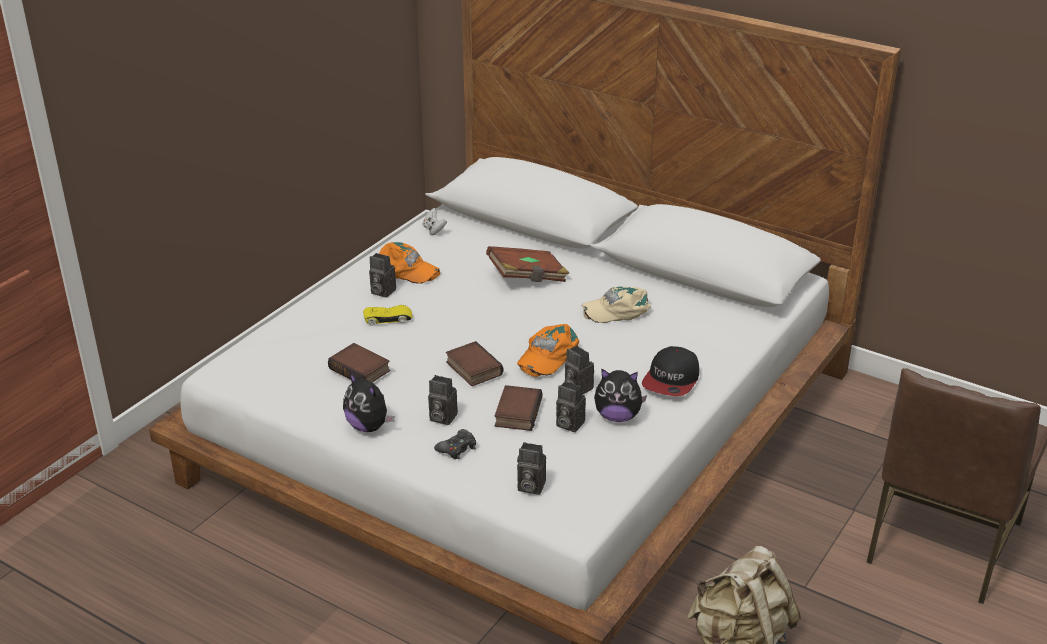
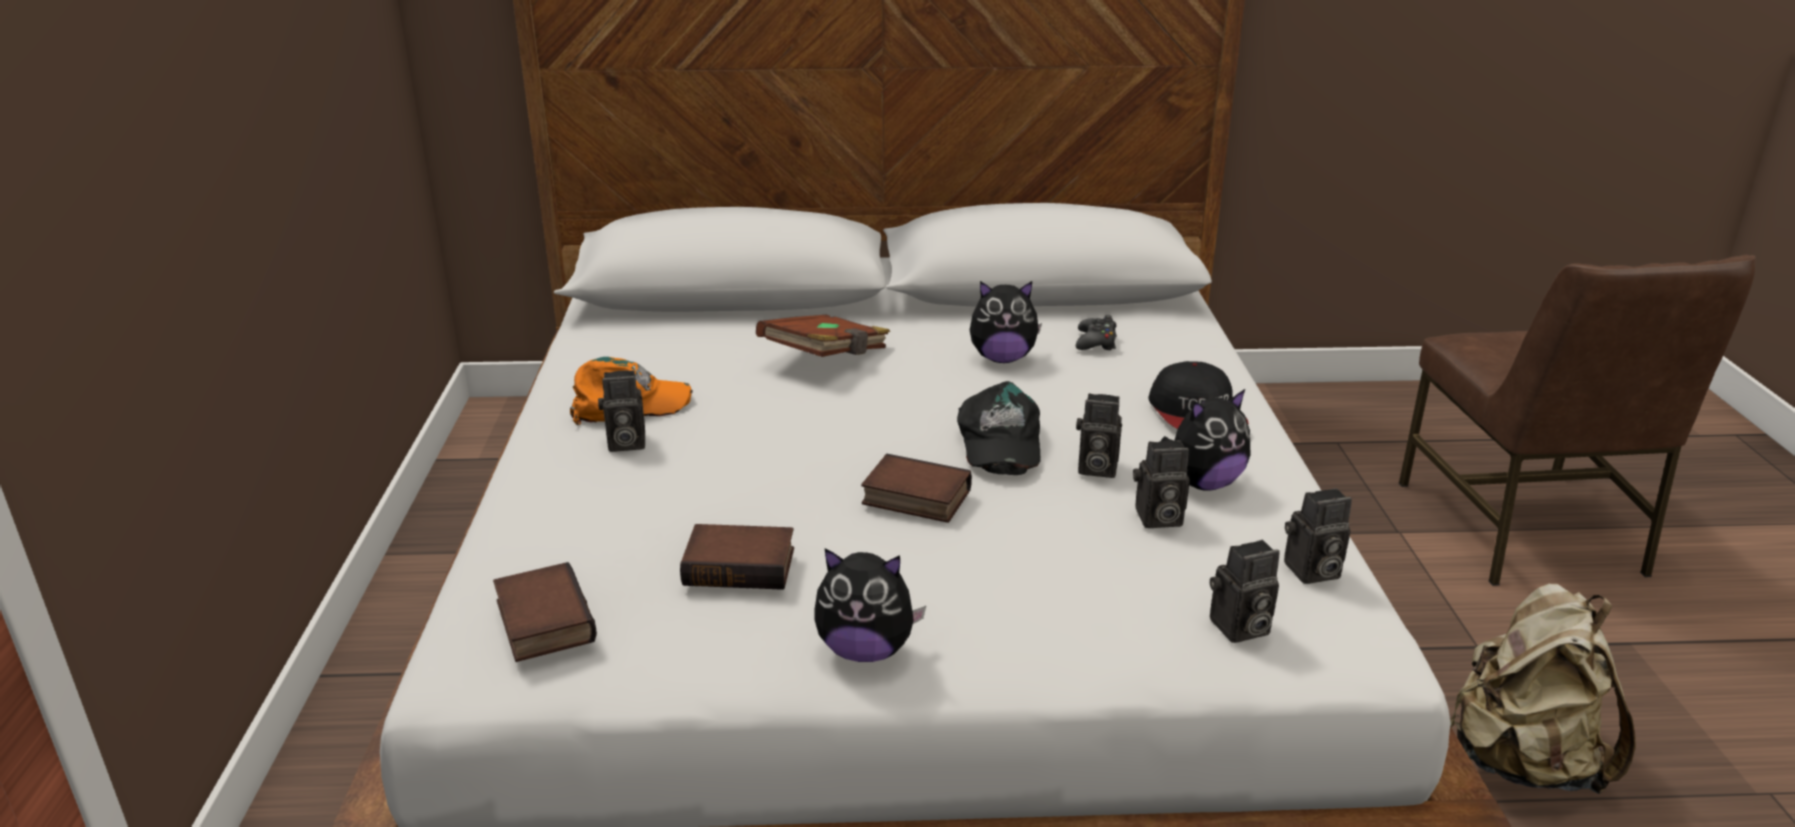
camera: 35 degrees left, 5 degrees down
yellow toy car [363,305,413,326] -> none
white game controller [422,208,447,235] -> none
camera [428,375,458,425] -> camera moved to [1284,488,1352,584]
black game controller [434,429,476,460] -> black game controller moved to [1076,315,1117,350]
book [494,385,543,431] -> book moved to [493,562,597,662]
orange cap [517,324,579,377] -> black cap [957,381,1040,475]
beige cap [582,287,651,323] -> plush toy [970,281,1042,363]

